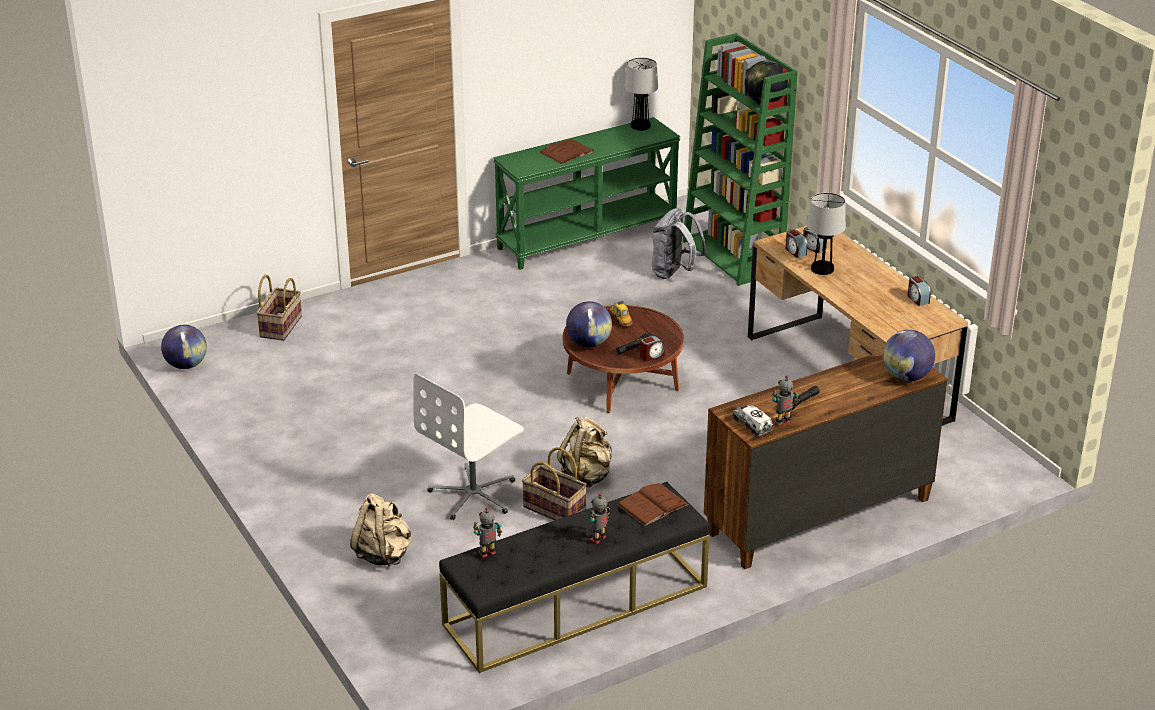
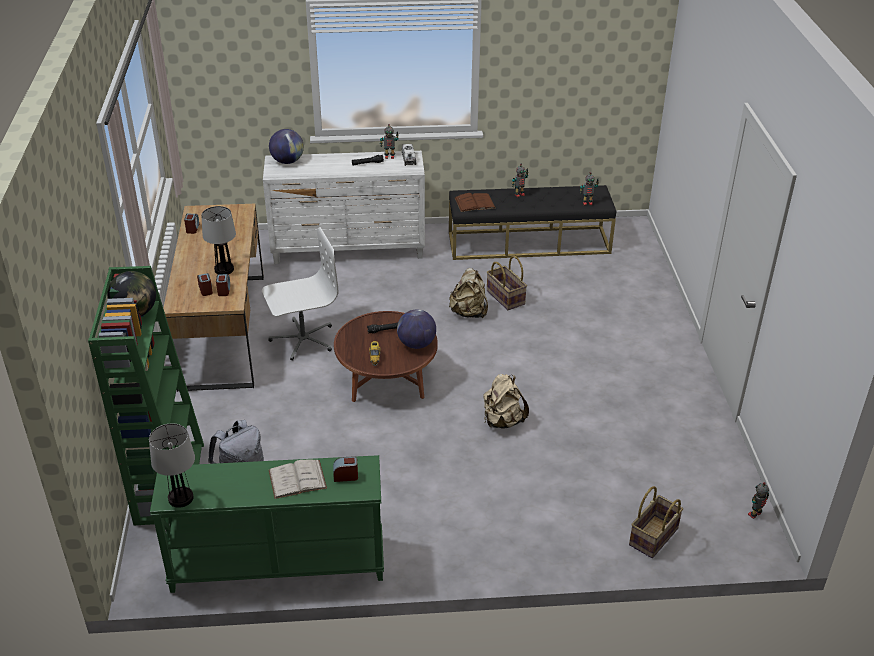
camera: 155 degrees left, 5 degrees up
globe [161,325,207,369] -> toy robot [748,482,769,519]
beige backpack [350,493,411,566] -> beige backpack moved to [483,374,529,429]
white office chair [413,373,524,520] -> white office chair moved to [262,227,338,361]
brown book [539,139,595,165] -> white book [269,460,327,499]
alarm clock [640,336,665,361] -> alarm clock moved to [333,456,358,482]
brown dresser [704,351,948,569] -> white dresser [263,151,425,264]

